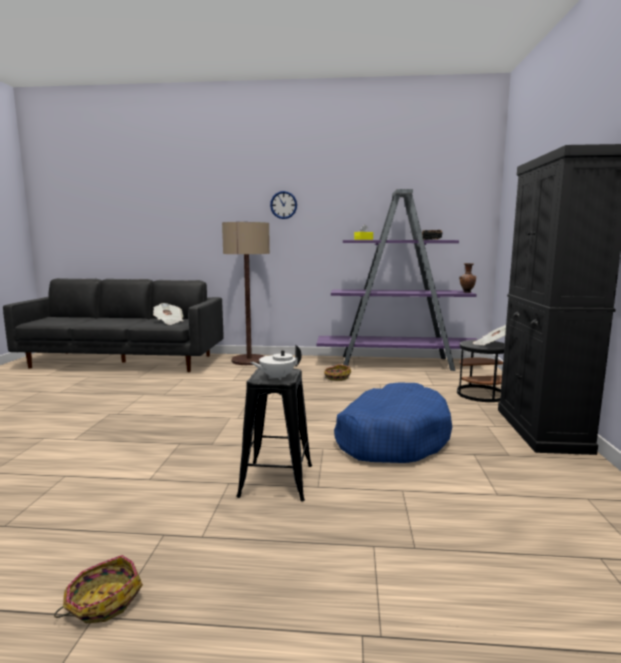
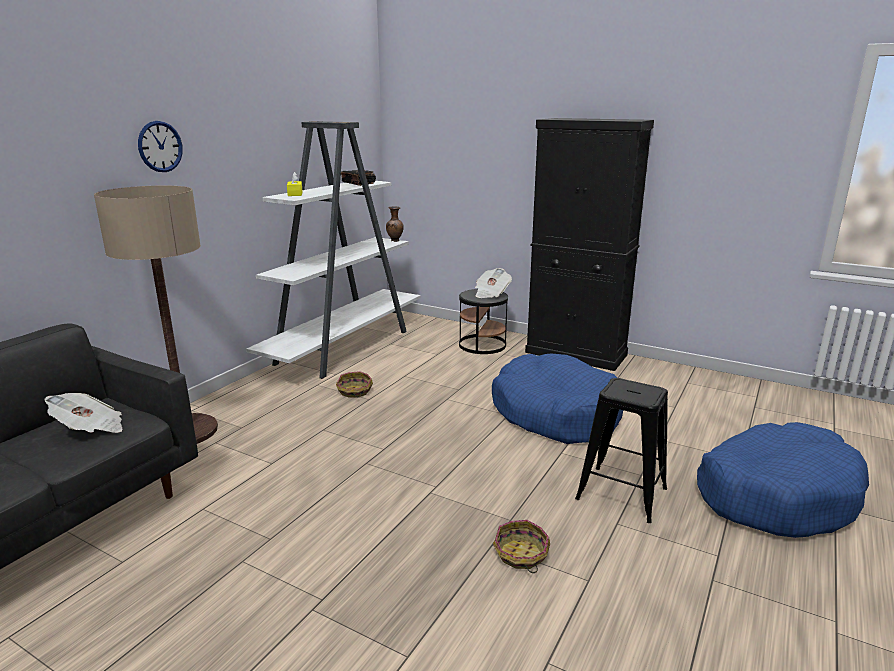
camera: 65 degrees left, 10 degrees up
basket [54,555,143,623] -> basket moved to [493,520,550,573]
white teapot [250,345,302,380] -> none
purple bookcase [316,189,478,371] -> white bookcase [246,121,421,379]
none -> blue dog bed [697,422,869,538]

